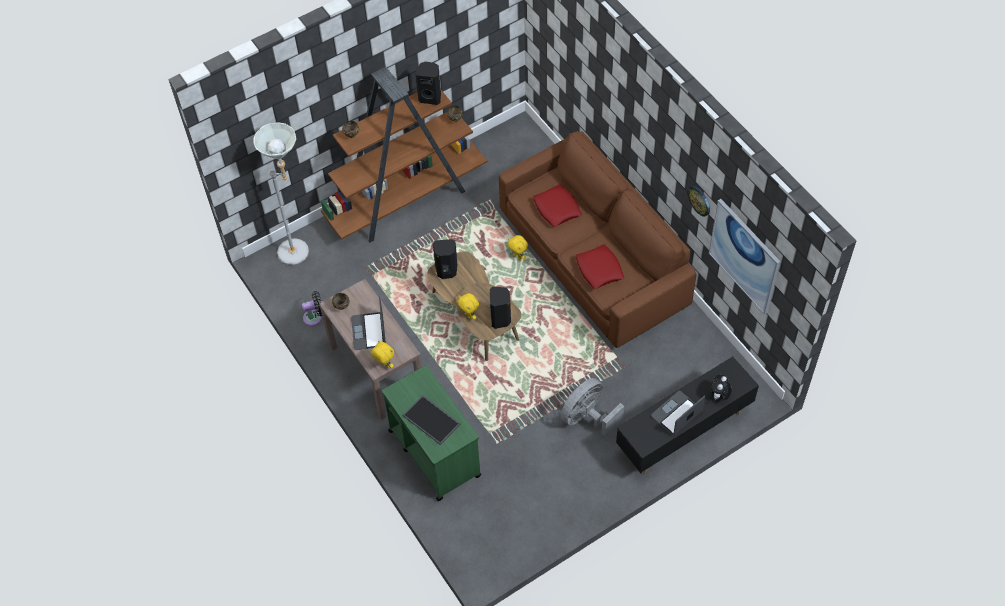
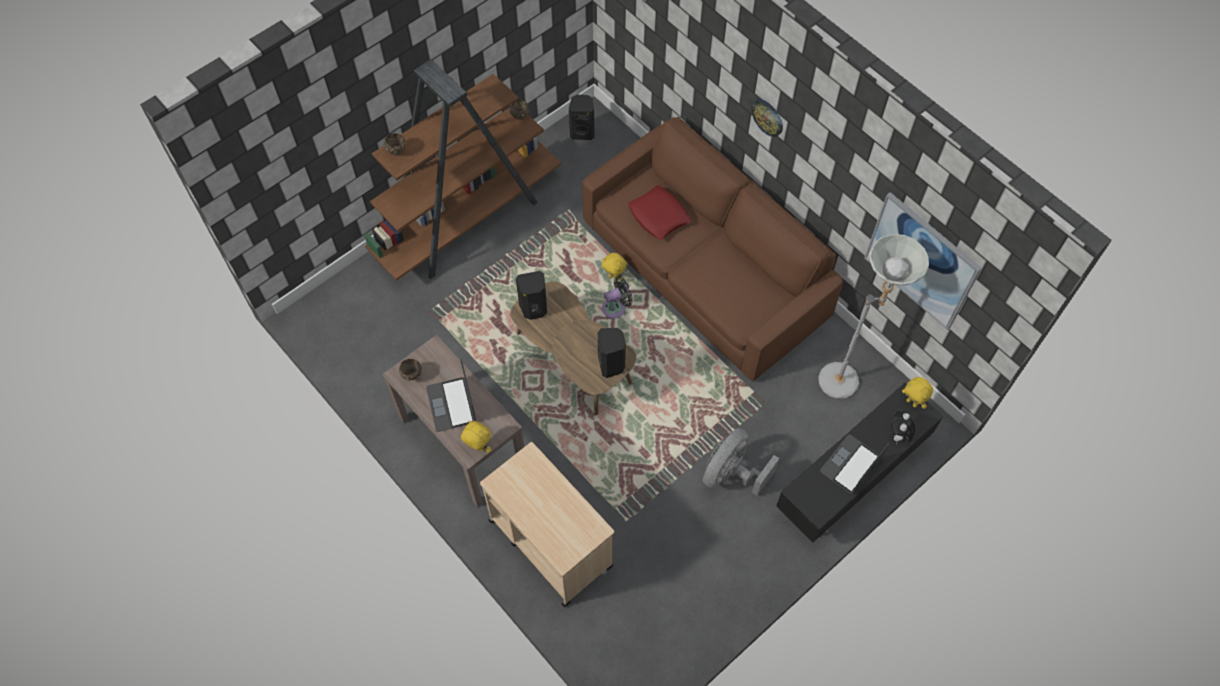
camera: 10 degrees left, 5 degrees up
grey floor lamp [253,122,309,265] -> grey floor lamp moved to [818,234,929,399]
black fan [302,291,322,326] -> black fan moved to [602,277,633,319]
green cart [382,365,481,501] -> beige cart [480,442,614,607]
tray [403,395,461,445] -> none
black speaker [415,62,441,105] -> black speaker moved to [569,95,595,140]
yellow plush toy [457,293,479,320] -> yellow plush toy moved to [902,377,933,409]
red pillow [576,244,624,289] -> none
wall clock [687,186,710,217] -> wall clock moved to [751,100,783,137]

